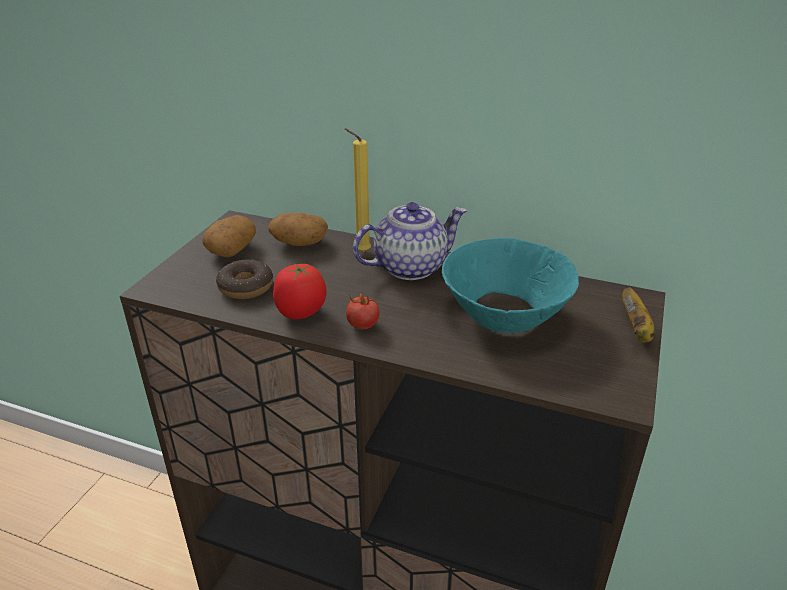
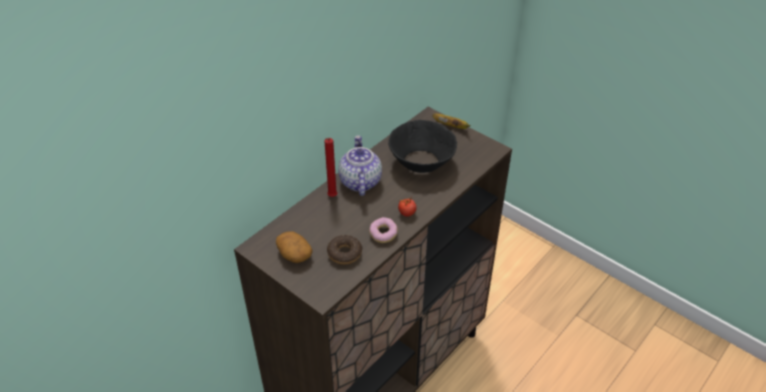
camera: 70 degrees left, 10 degrees up
potato [268,213,328,246] -> none
tomato [273,263,326,319] -> donut [369,217,398,243]
yellow candle [345,128,371,252] -> red candle [325,138,337,197]
turquoise bowl [442,238,579,333] -> black bowl [388,120,457,173]

